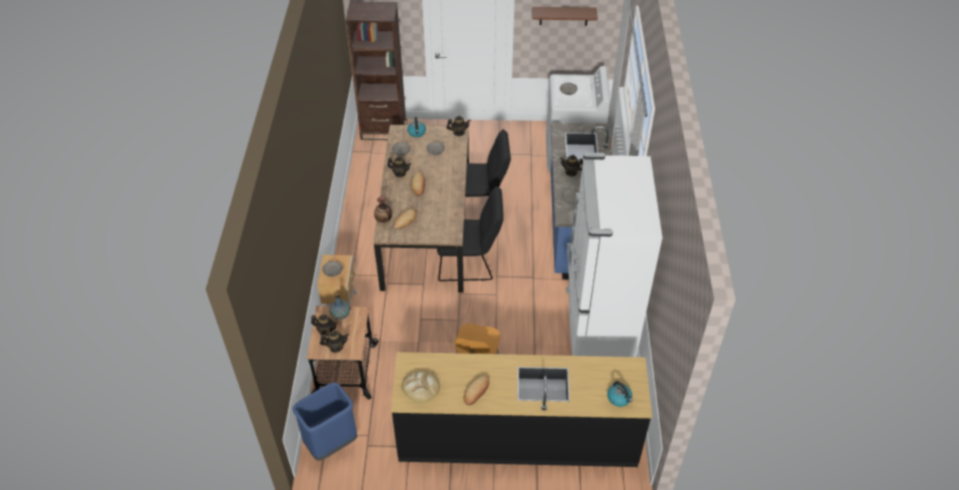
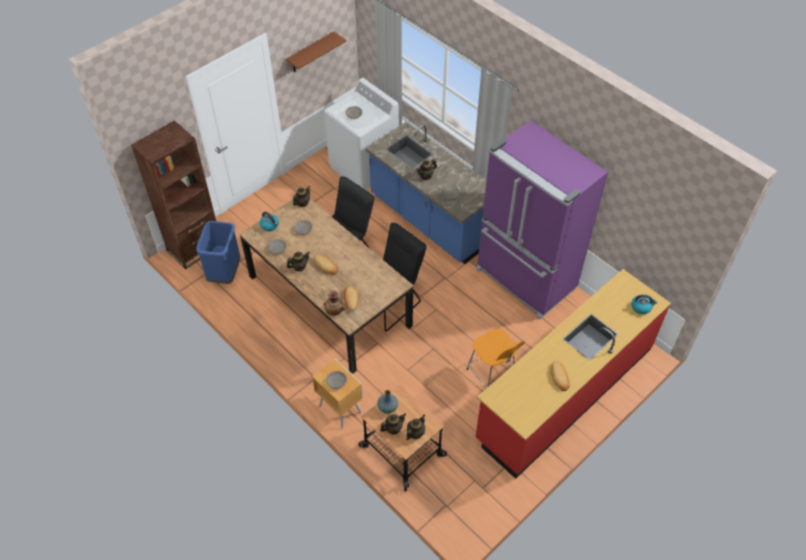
camera: 45 degrees left, 5 degrees up
blue trash can [293,382,358,461] -> blue trash can moved to [196,221,241,284]
black counter [391,352,652,467] -> red counter [476,269,671,479]
bread [401,372,440,403] -> none
white fridge [566,153,662,357] -> purple fridge [476,121,608,320]

